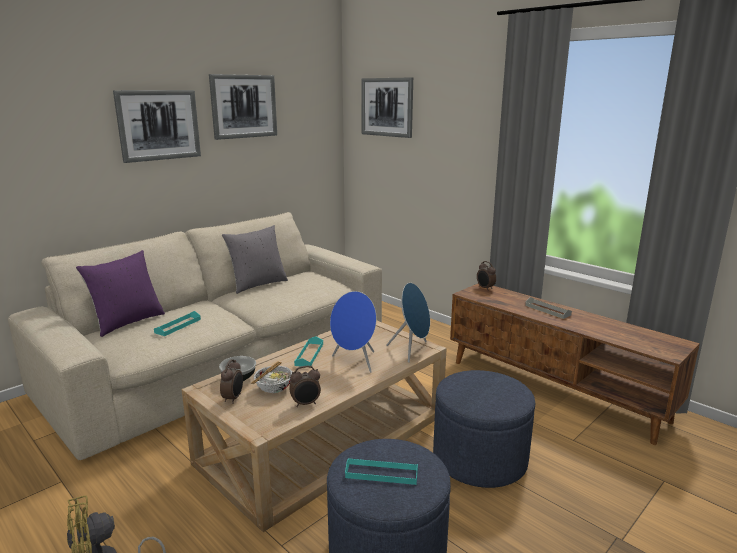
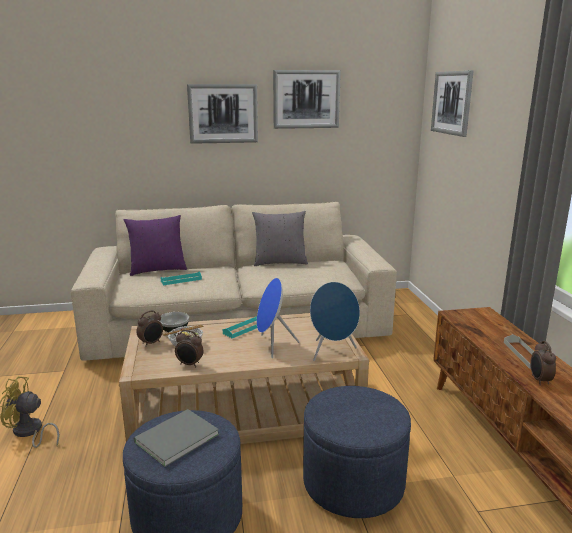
camera: 35 degrees right, 0 degrees up
turquoise tray [345,458,418,485] -> grey book [134,409,219,467]
alarm clock [477,261,496,290] -> alarm clock moved to [530,341,556,385]

